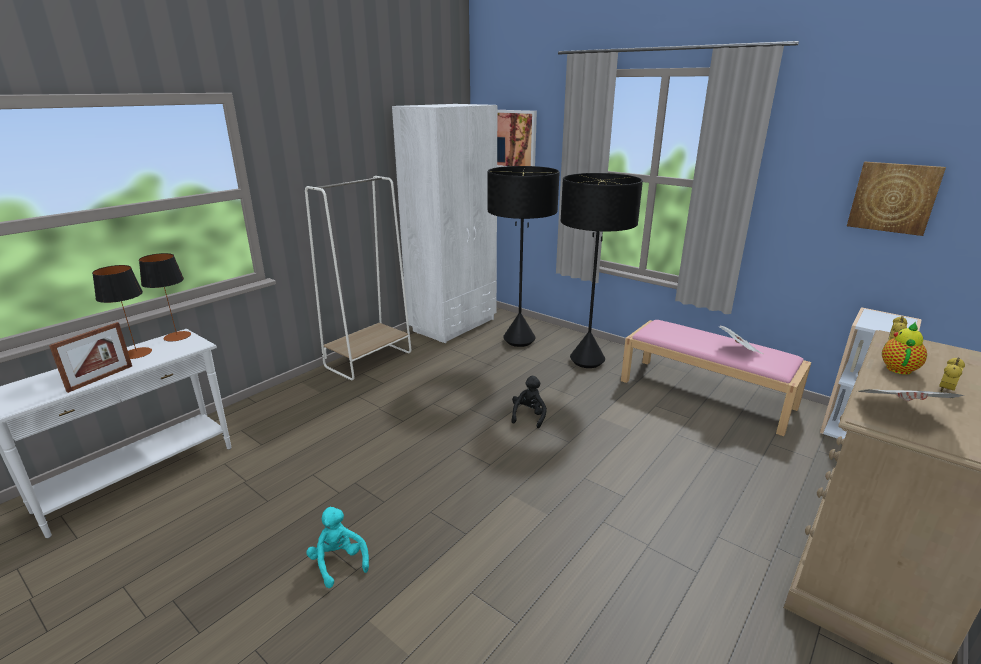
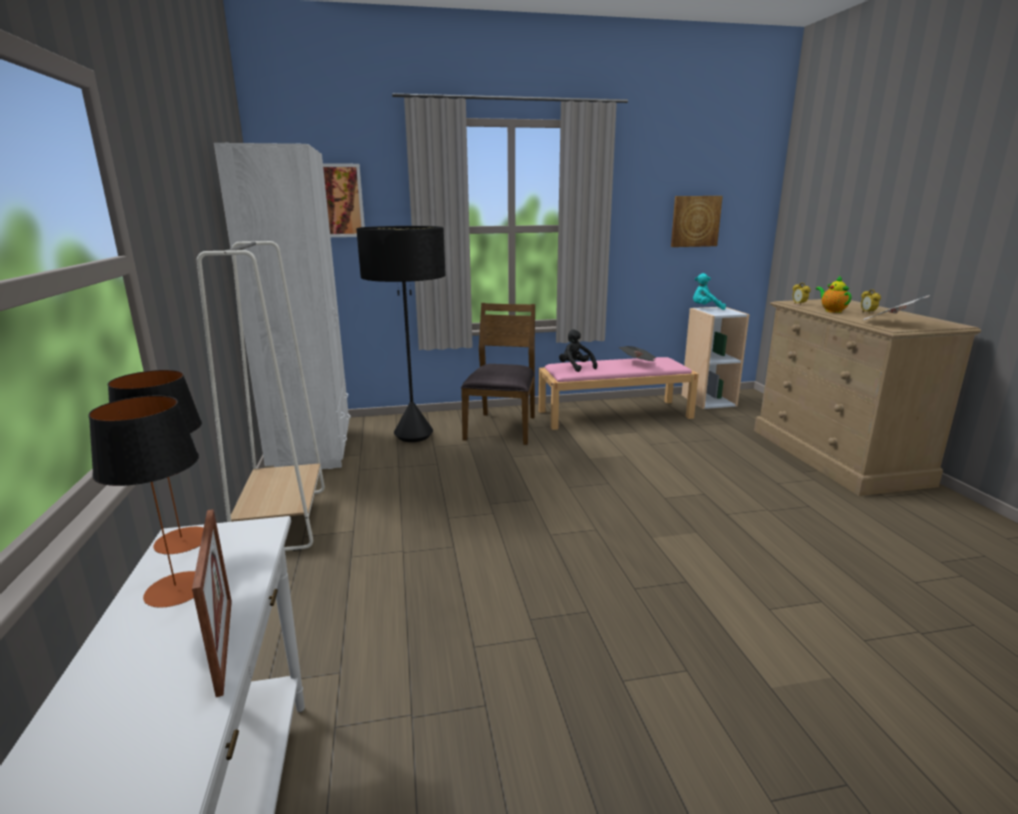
camera: 50 degrees left, 5 degrees down
turquoise plush toy [306,506,369,588] -> turquoise plush toy moved to [693,273,726,310]
black plush toy [511,376,547,428] -> black plush toy moved to [559,329,597,372]
black floor lamp [561,173,643,368] -> brown chair [461,303,535,445]

